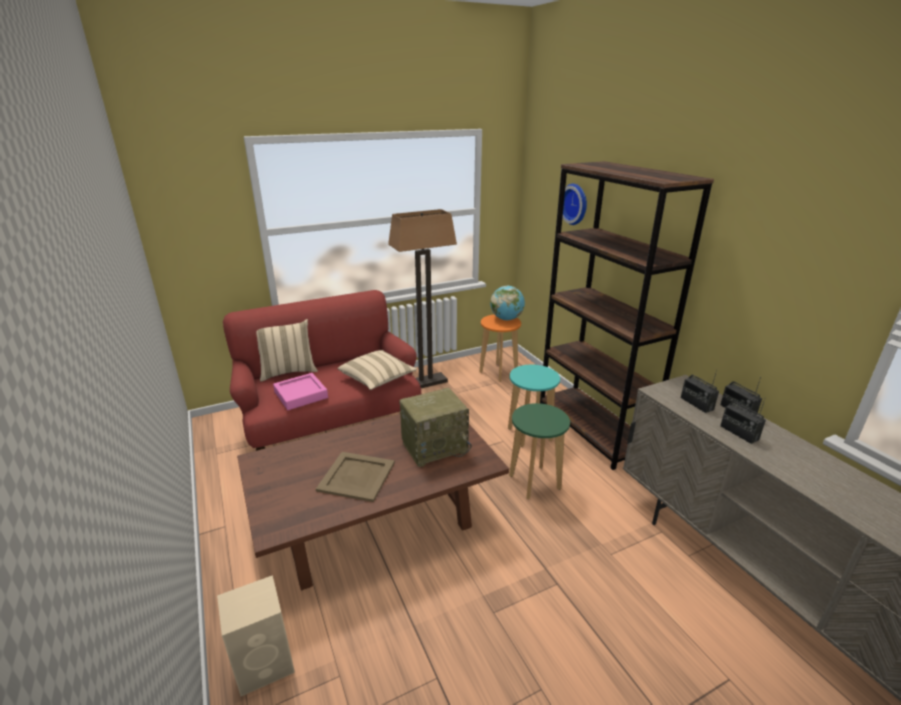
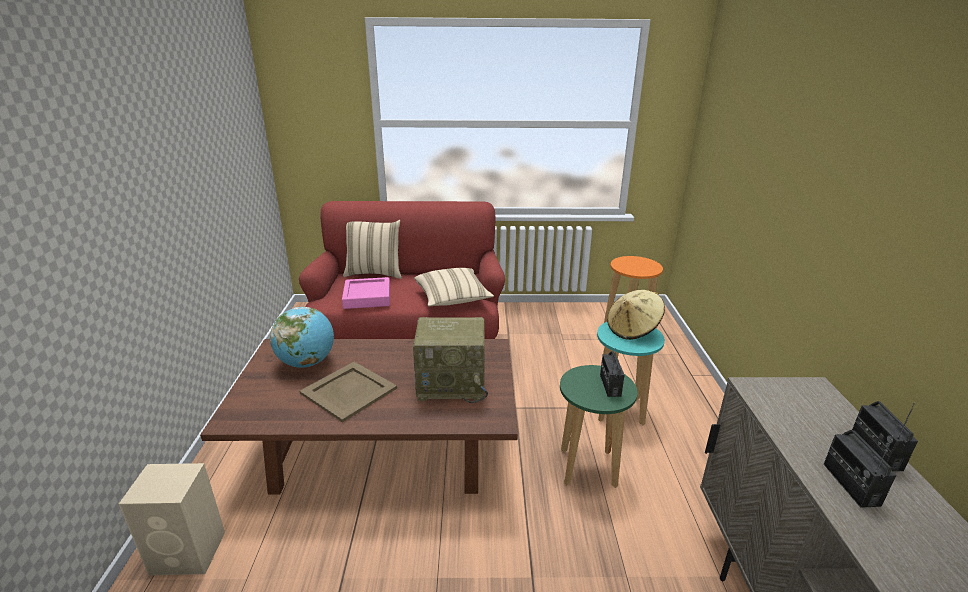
camera: 25 degrees right, 0 degrees up
floor lamp [388,209,457,388] -> none
globe [490,286,525,320] -> globe moved to [270,307,334,368]
brown bookcase [540,161,714,470] -> none
wall clock [562,184,587,225] -> none
radio [681,370,719,413] -> radio moved to [600,348,625,397]
none -> beige hat [607,290,665,340]

